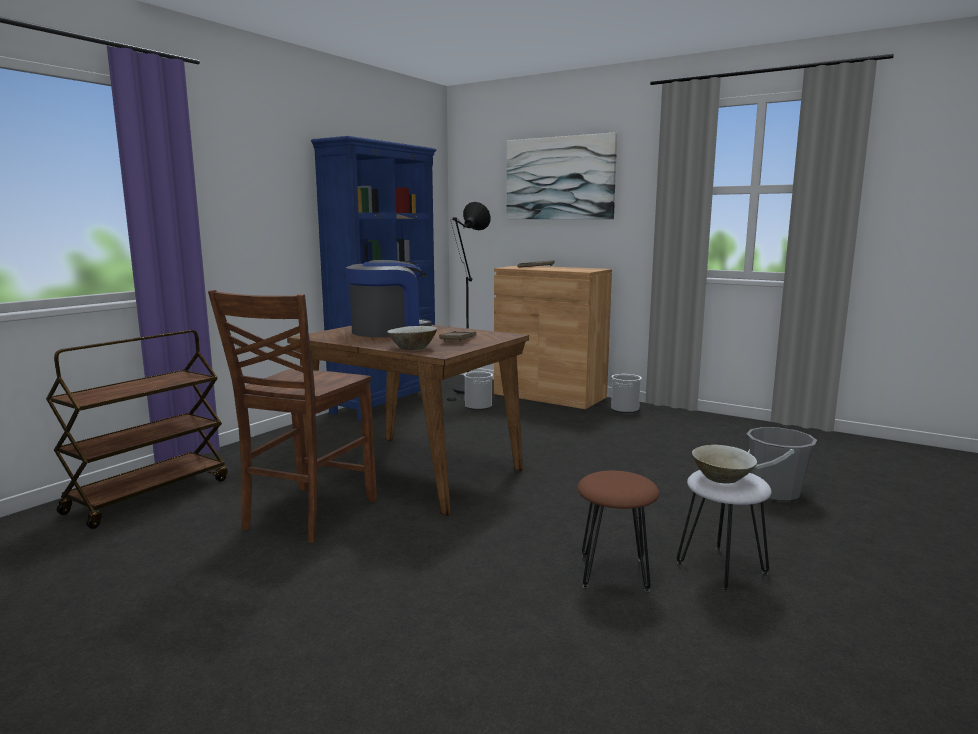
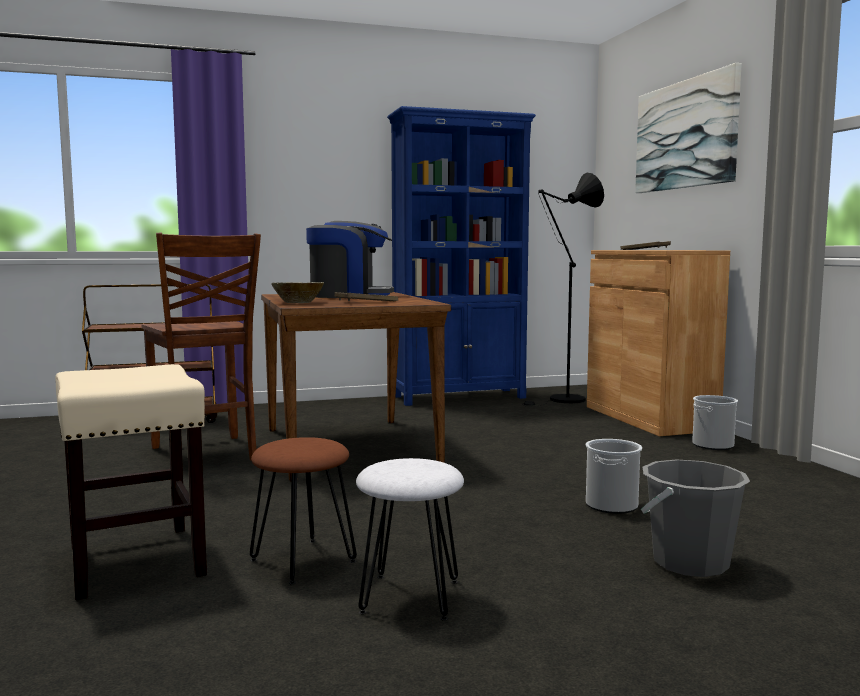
camera: 40 degrees right, 5 degrees down
brown chair [208,290,377,543] -> brown chair turned 90 degrees counterclockwise [141,233,261,460]
bucket [464,371,493,410] -> bucket moved to [586,439,642,514]
beige bowl [692,445,757,484] -> none
none -> beige stool [55,364,207,600]

